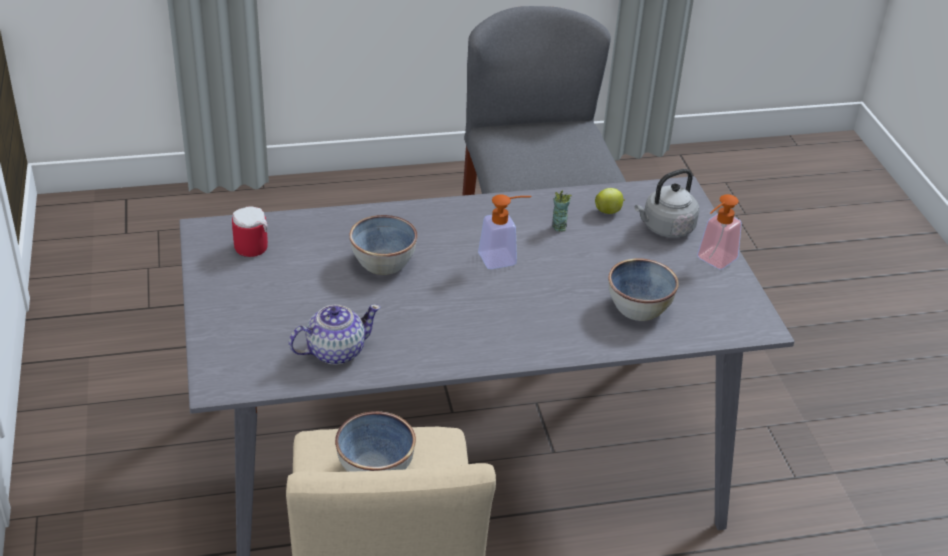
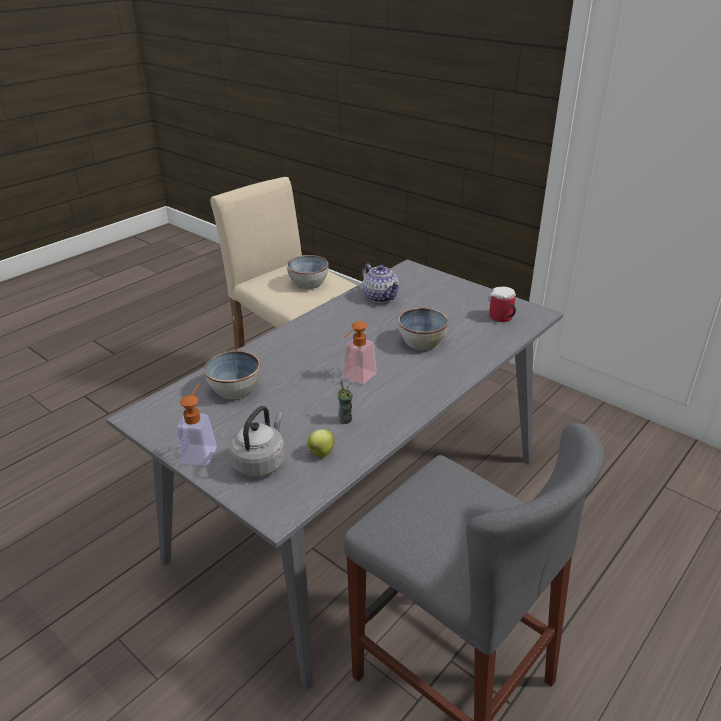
camera: 145 degrees right, 5 degrees down
teapot [289,304,381,365] -> teapot turned 60 degrees counterclockwise [362,264,400,303]

